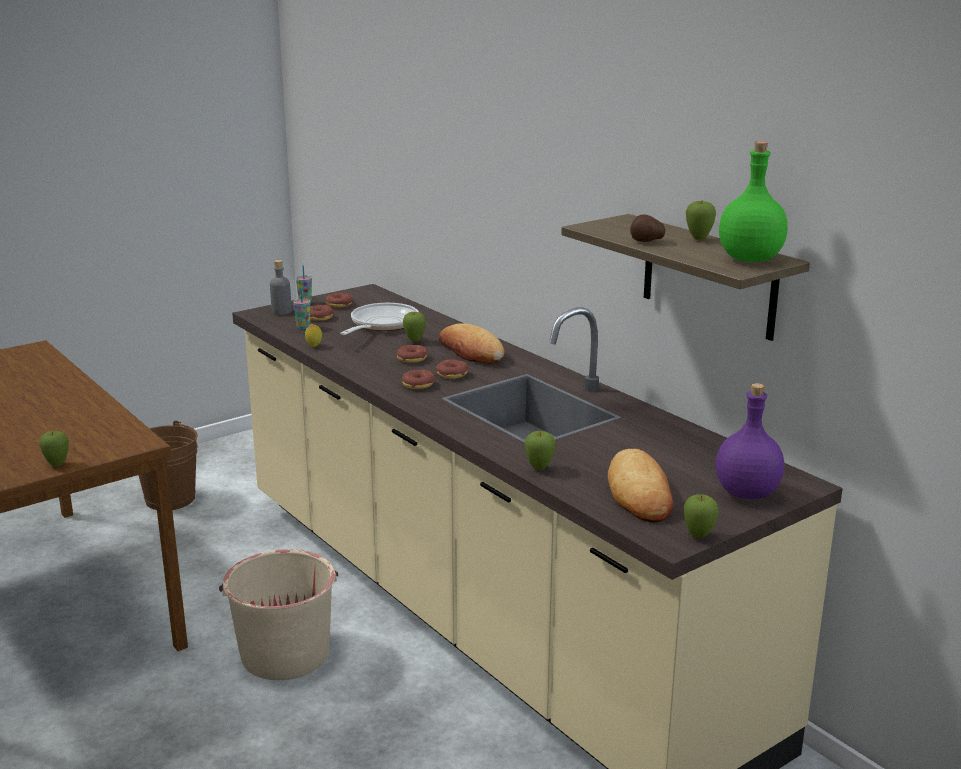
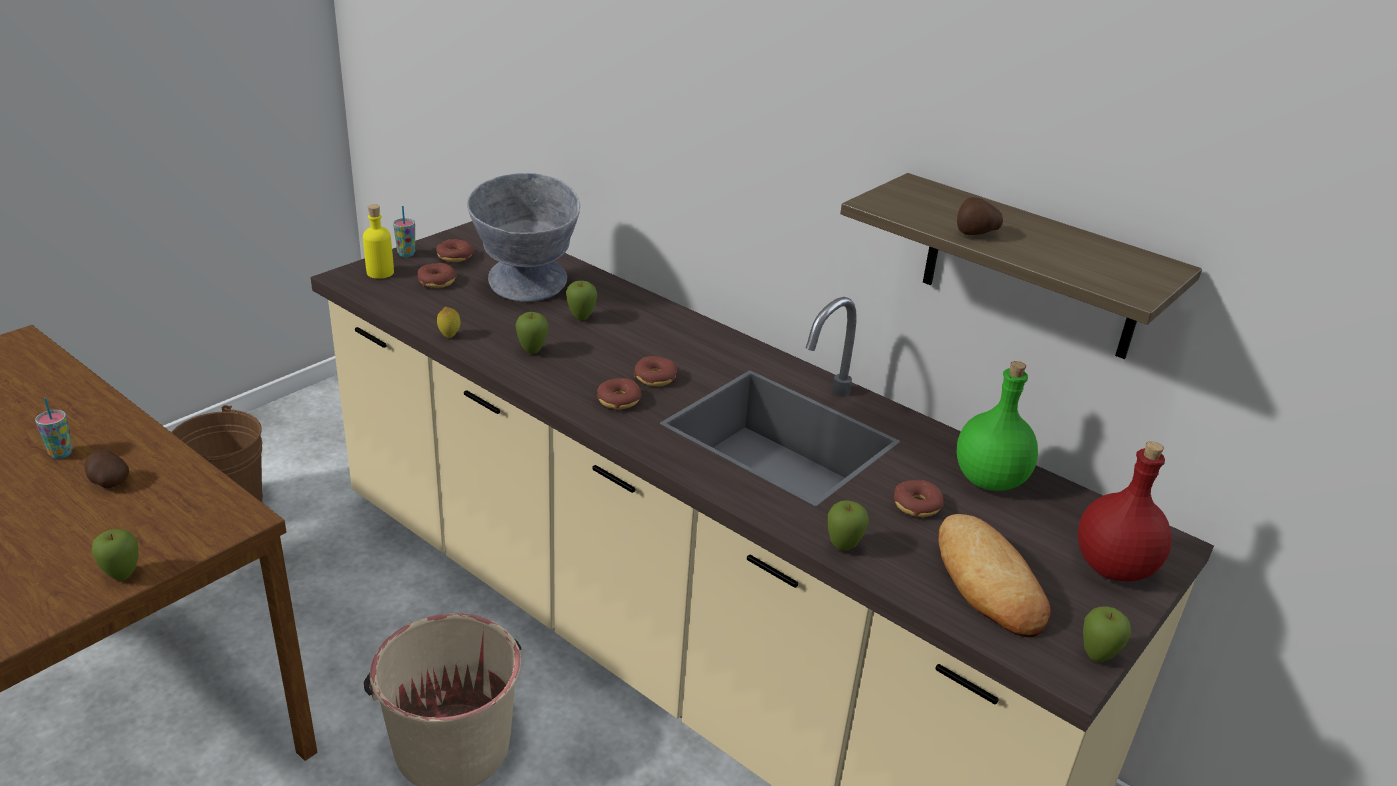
camera: 15 degrees left, 10 degrees up
grey bottle [270,260,292,315] -> yellow bottle [363,204,394,279]
cup [293,288,310,329] -> cup moved to [35,398,73,459]
frying pan [340,303,419,335] -> grey bowl [467,173,580,302]
donut [397,345,427,363] -> donut moved to [894,480,944,517]
bread [439,323,505,364] -> none
apple [686,201,716,240] -> apple moved to [516,312,548,353]
purple bottle [716,383,784,499] -> red bottle [1078,441,1171,582]
green bottle [719,141,788,262] -> green bottle moved to [957,361,1038,491]
none -> potato [85,450,129,488]

